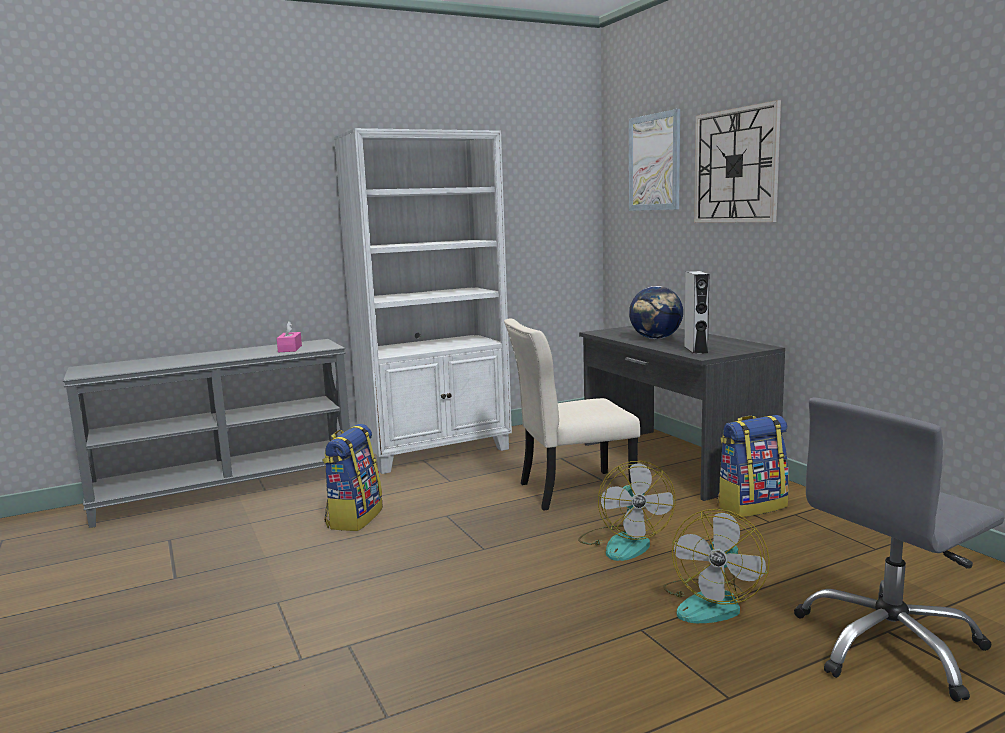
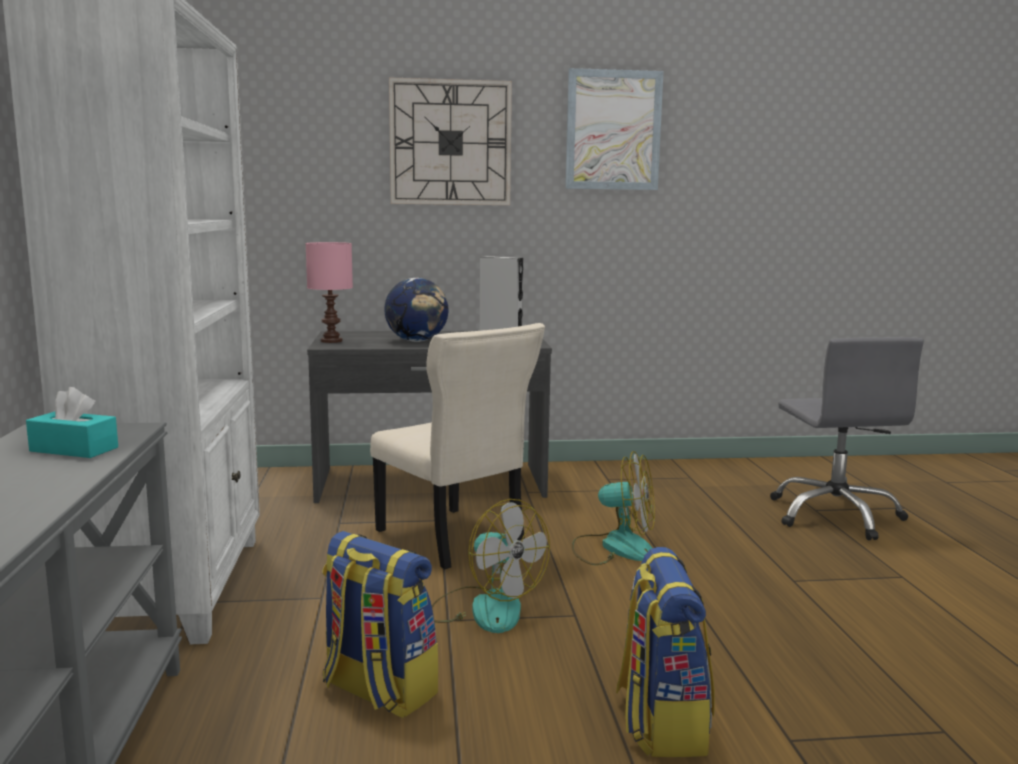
camera: 70 degrees left, 0 degrees up
pink tissue box [277,321,302,352] -> turquoise tissue box [26,387,118,458]
beige chair [504,319,640,511] -> beige chair turned 45 degrees counterclockwise [370,323,545,569]
picture [629,109,680,211] -> picture moved to [565,68,663,190]
fan [663,509,770,623] -> fan moved to [432,499,550,633]
backpack [718,415,789,518] -> backpack moved to [616,547,715,757]
none -> pink table lamp [305,242,353,343]

